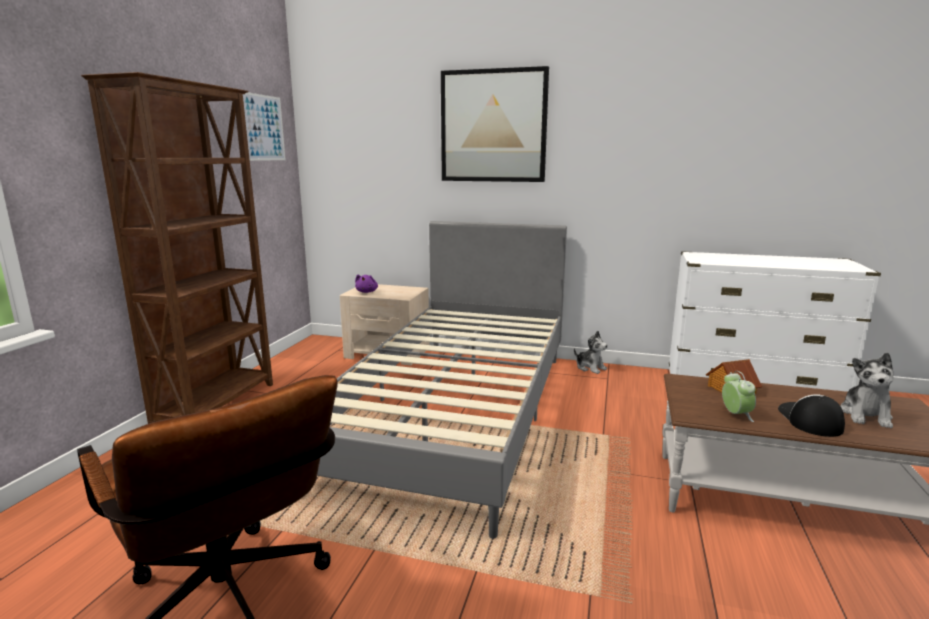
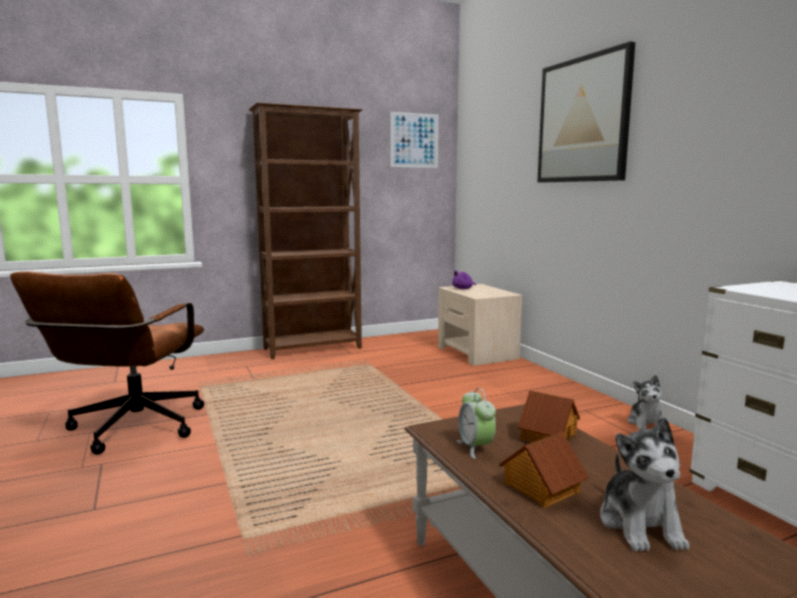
camera: 50 degrees right, 5 degrees down
grey bed [317,221,567,539] -> none
alarm clock [722,371,756,422] -> alarm clock turned 120 degrees clockwise [457,388,496,459]
cap [778,394,845,437] -> toy house [499,432,589,508]
plush toy [840,353,894,428] -> plush toy turned 75 degrees counterclockwise [600,417,690,552]

